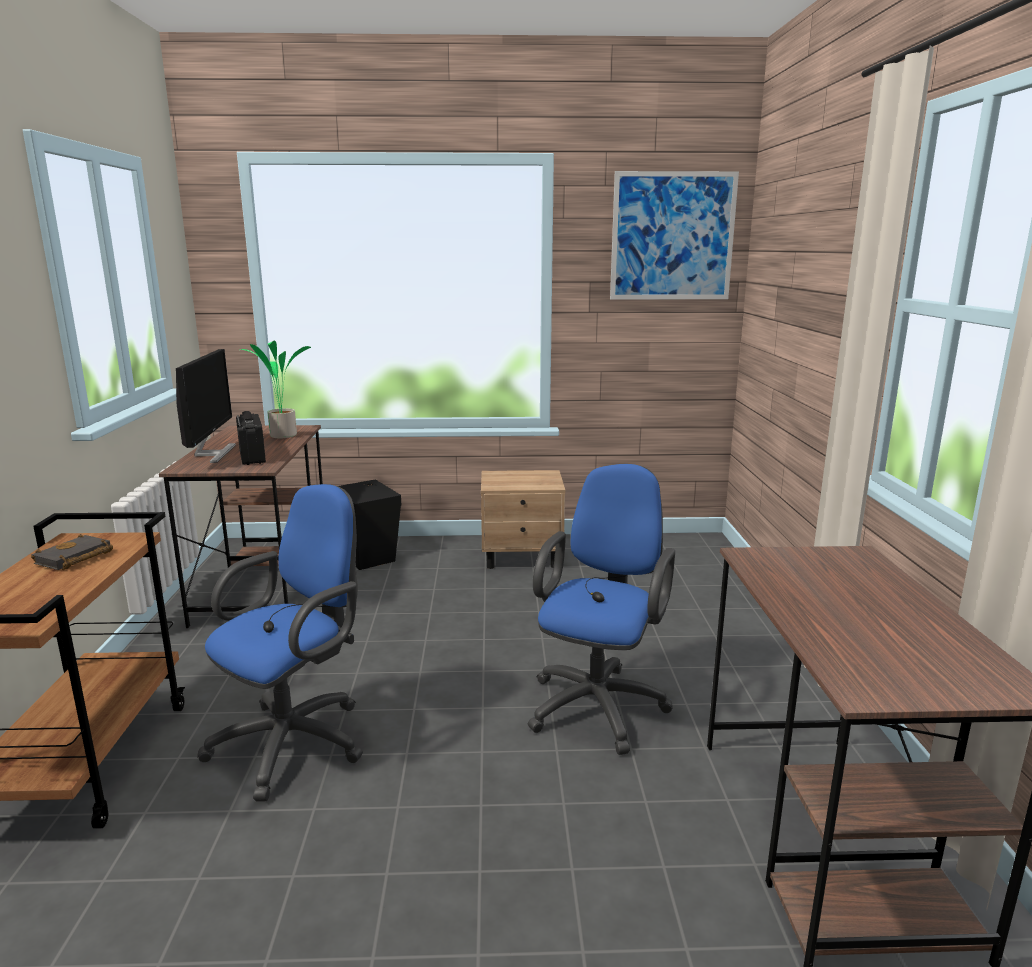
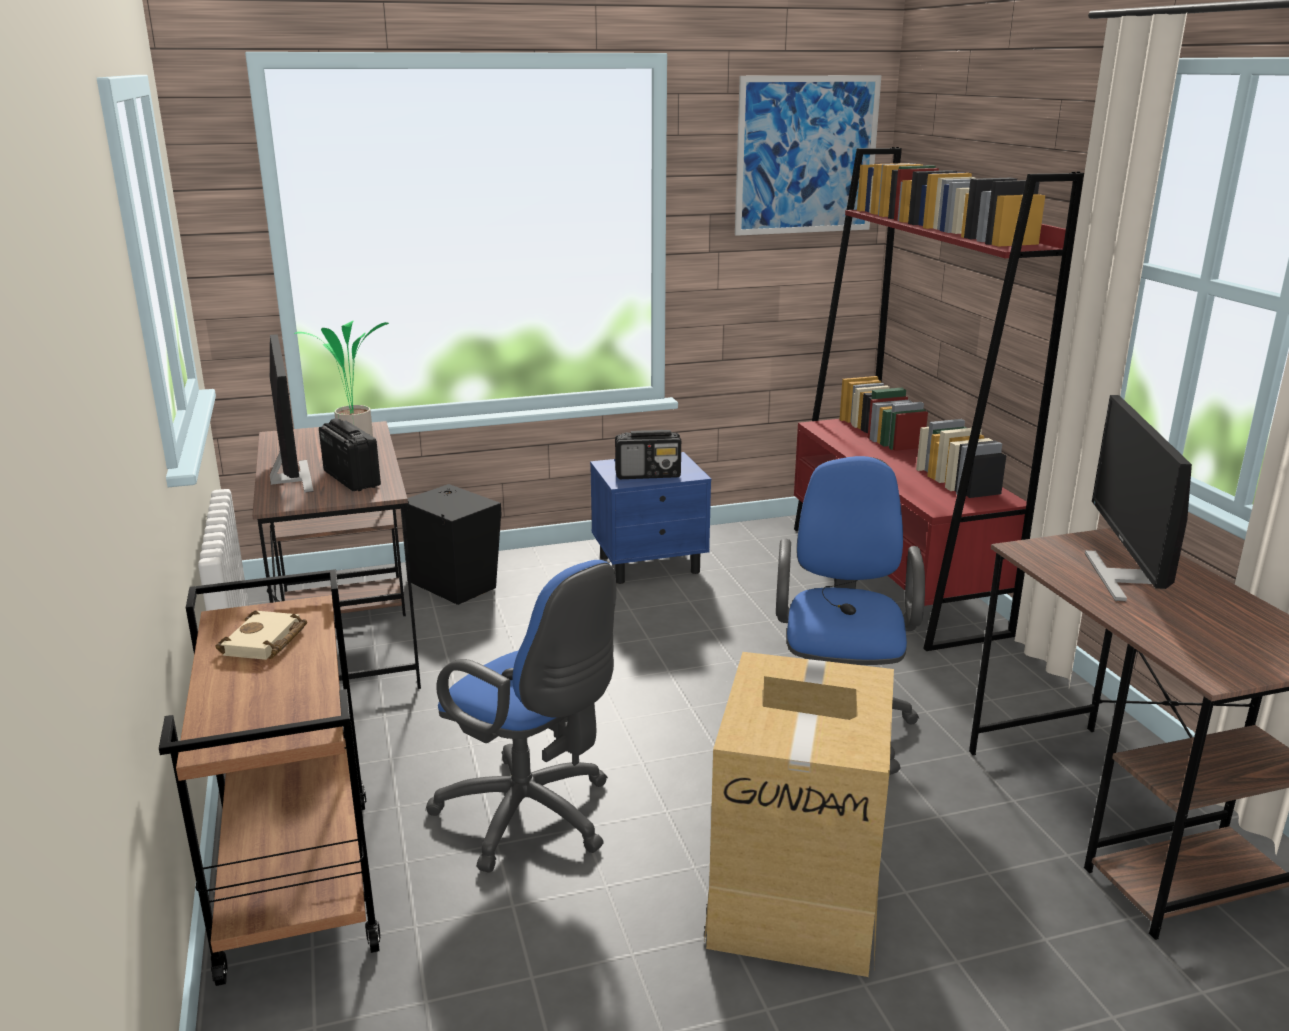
camera: 15 degrees left, 5 degrees up
black book [31,534,113,570] -> beige book [215,610,307,660]
blue office chair [197,484,363,802] -> blue office chair turned 105 degrees clockwise [426,560,616,873]
beige nightstand [481,470,565,569] -> blue nightstand [590,452,711,584]
none -> radio [615,430,681,479]
none -> cardboard box [704,652,894,977]
none -> red bookcase [794,147,1084,651]
none -> monitor [1085,395,1192,601]

